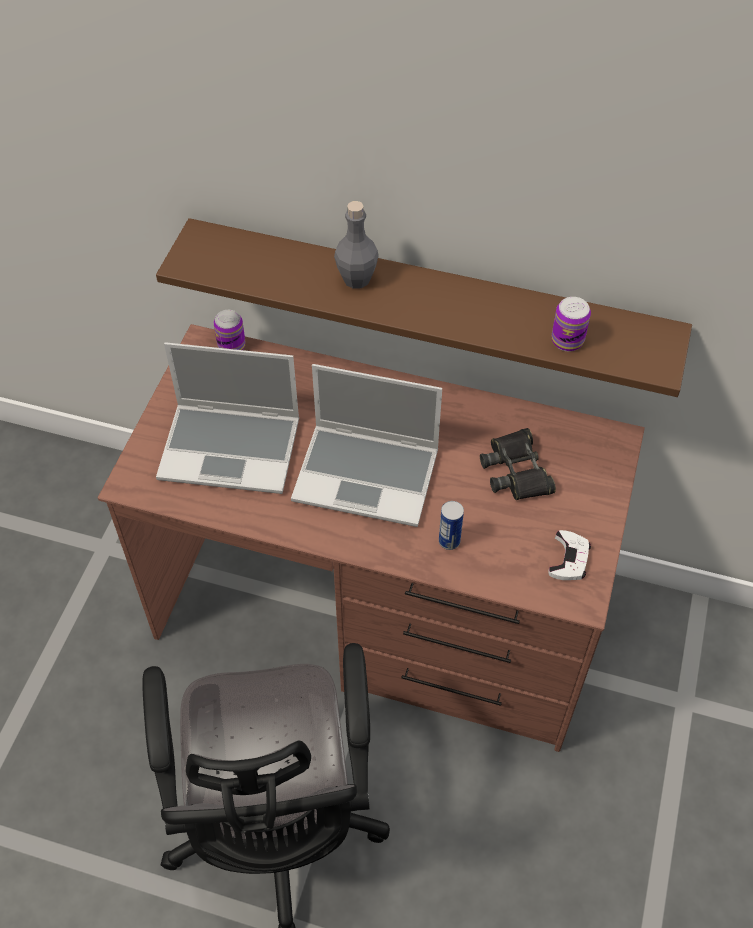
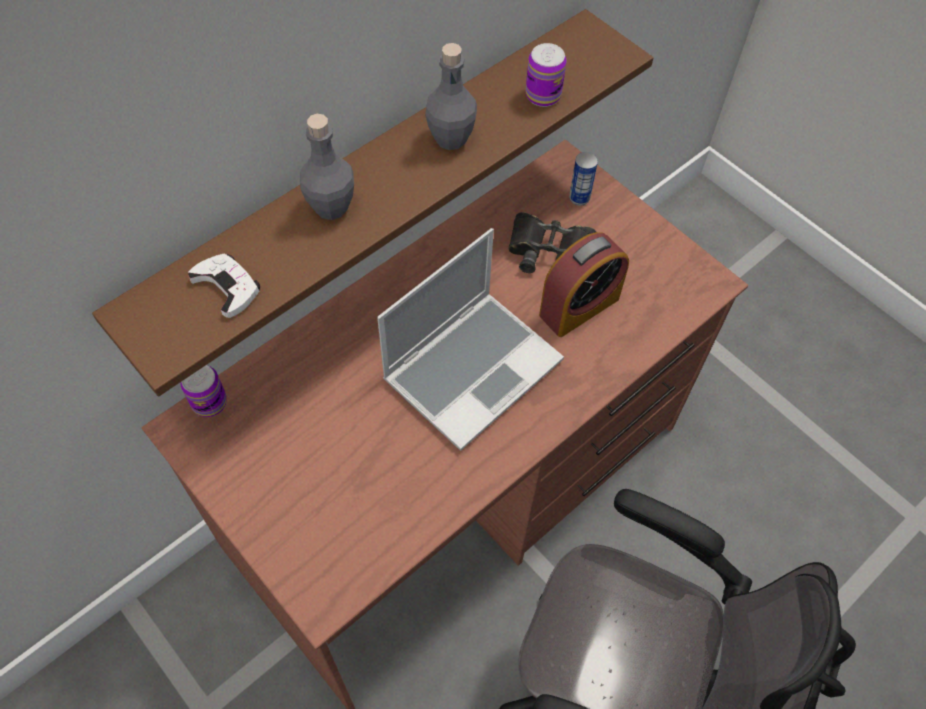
camera: 60 degrees left, 5 degrees up
laptop [156,342,299,494] -> none
can [439,501,464,550] -> can moved to [569,152,598,206]
white game controller [548,530,591,580] -> white game controller moved to [188,254,260,318]
none -> grey bottle [425,43,477,150]
none -> alarm clock [539,232,629,337]

